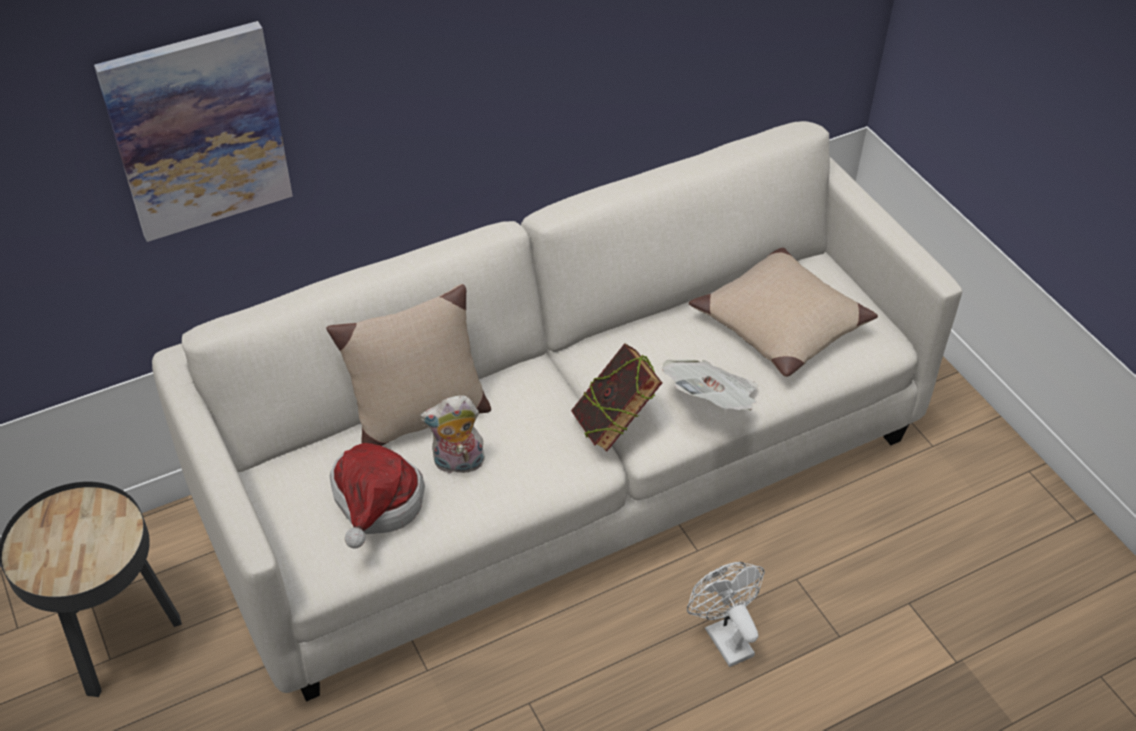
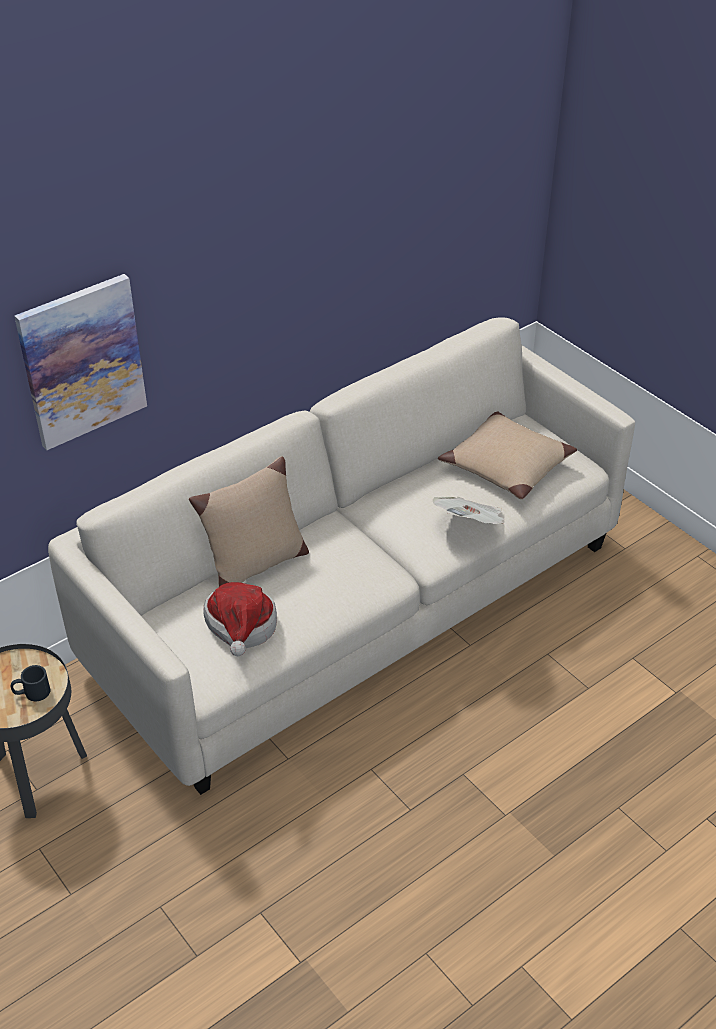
camera: 10 degrees left, 5 degrees down
plush toy [420,395,485,474] -> none
book [571,343,662,452] -> none
white fan [687,562,765,667] -> none
none -> black mug [11,665,50,701]

